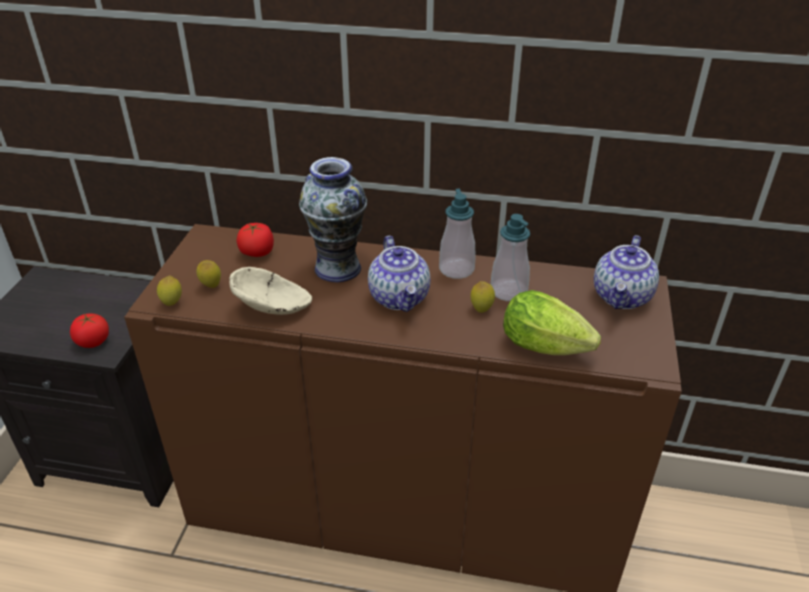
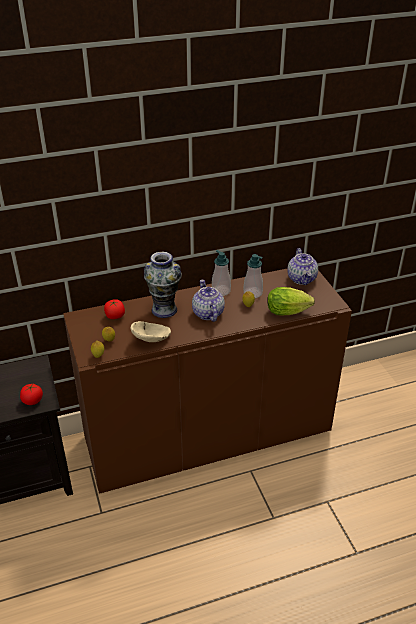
camera: 30 degrees left, 0 degrees up
teapot [368,236,430,312] -> teapot turned 150 degrees counterclockwise [192,280,225,322]

